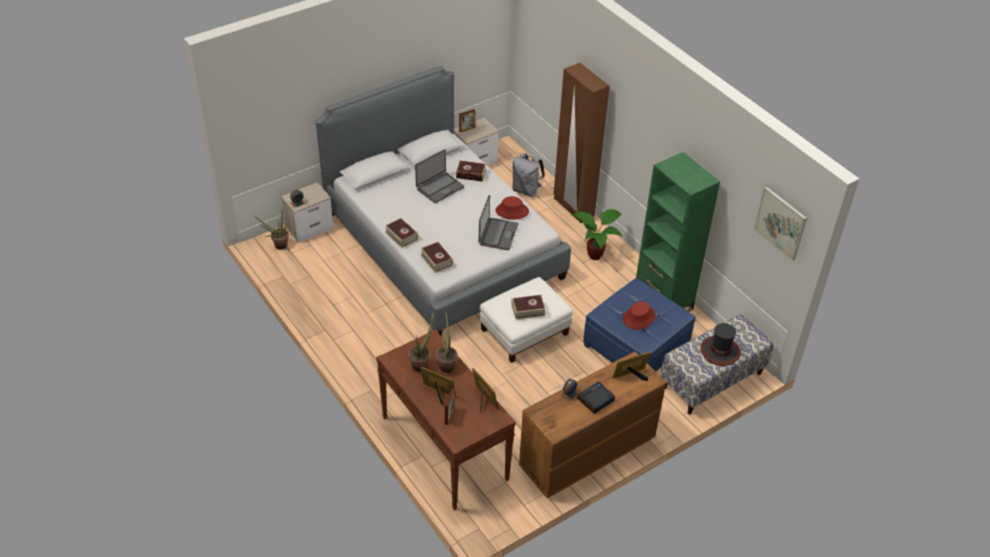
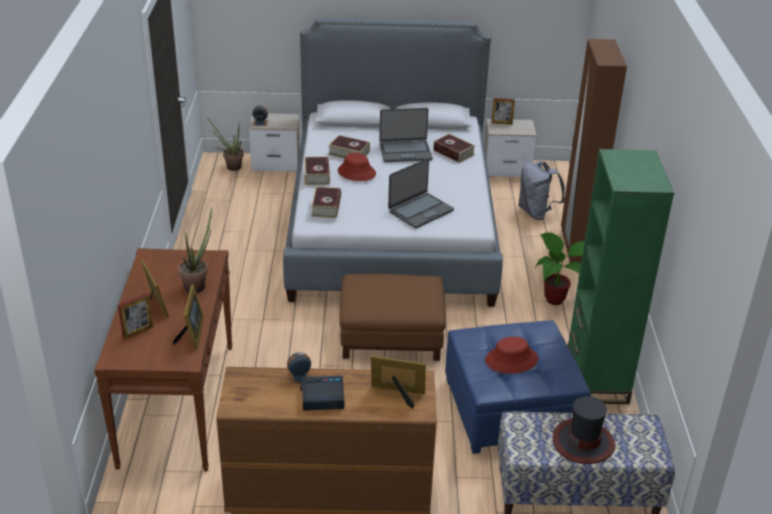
camera: 35 degrees right, 10 degrees down
potted plant [408,311,434,372] -> none
white ottoman [480,277,573,363] -> brown ottoman [340,274,446,361]
red hat [495,196,529,220] -> red hat moved to [338,153,376,181]
book [511,295,546,319] -> book moved to [328,135,370,159]
picture [754,187,807,261] -> none

